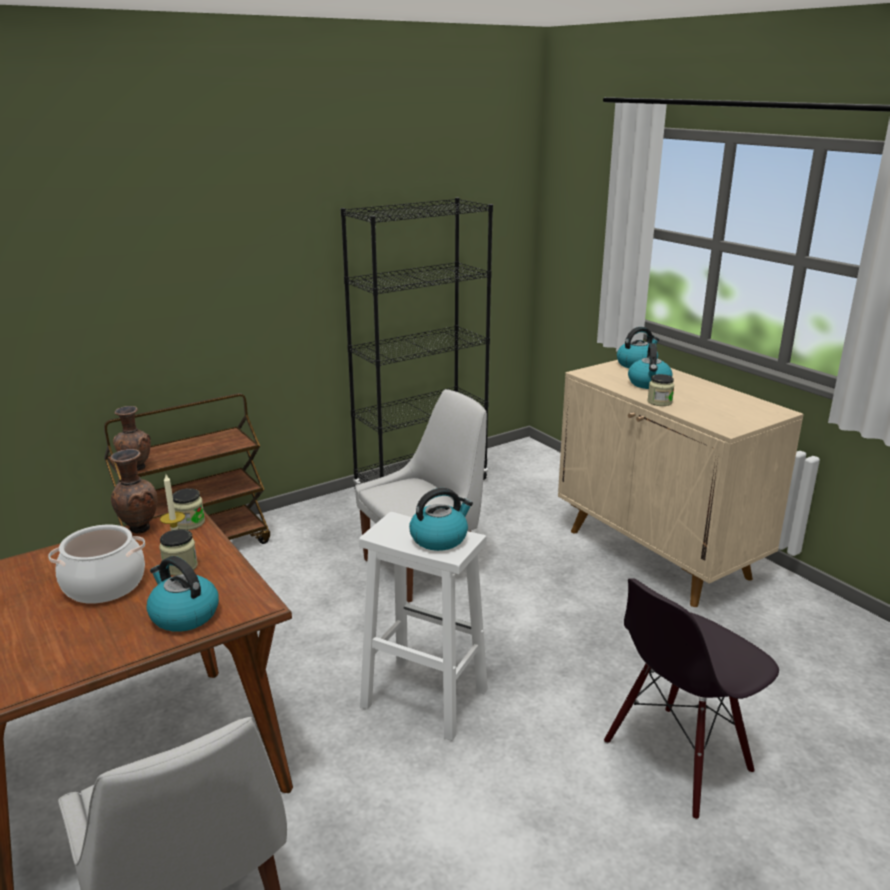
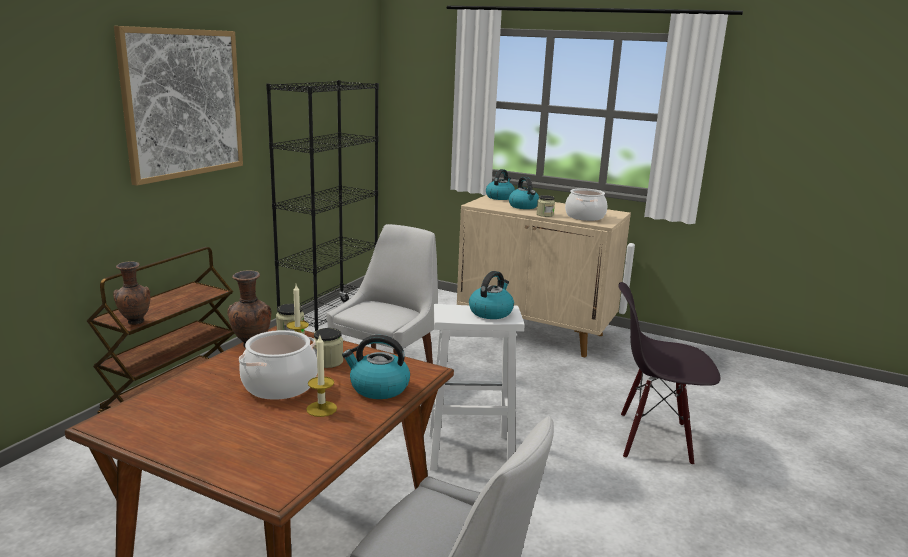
camera: 30 degrees left, 5 degrees down
black chair [604,578,779,820] -> black chair turned 75 degrees clockwise [618,282,720,465]
none -> picture [114,26,243,186]
none -> candle [306,336,337,417]
none -> cooking pot [565,188,607,221]

